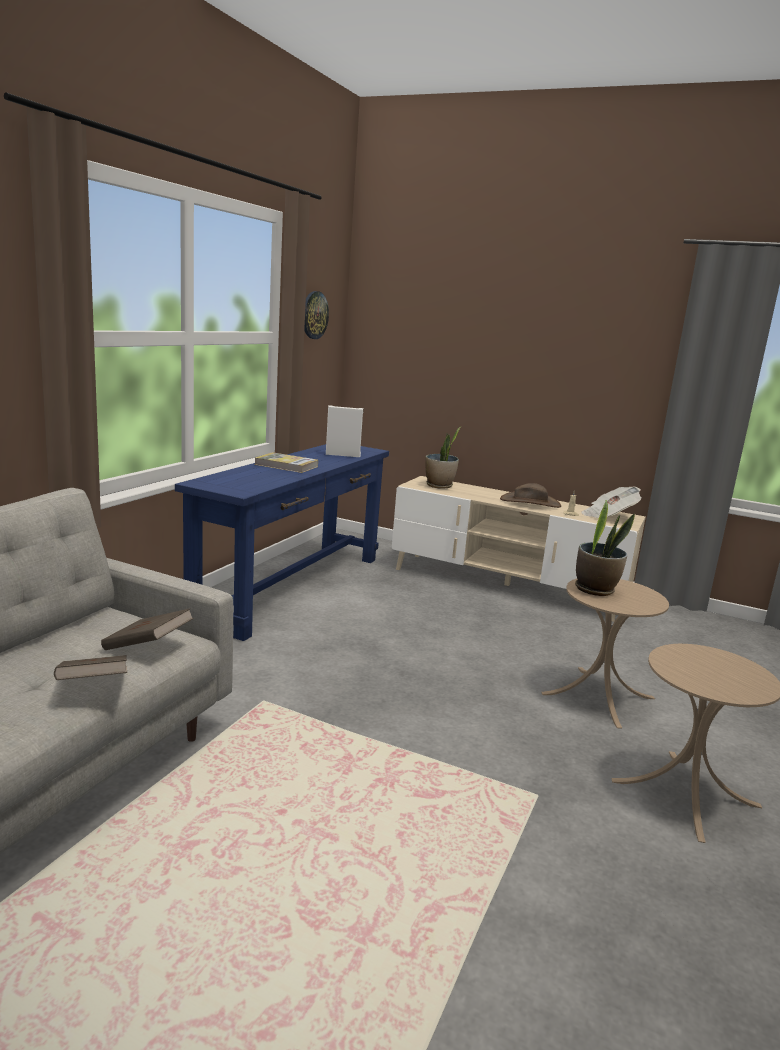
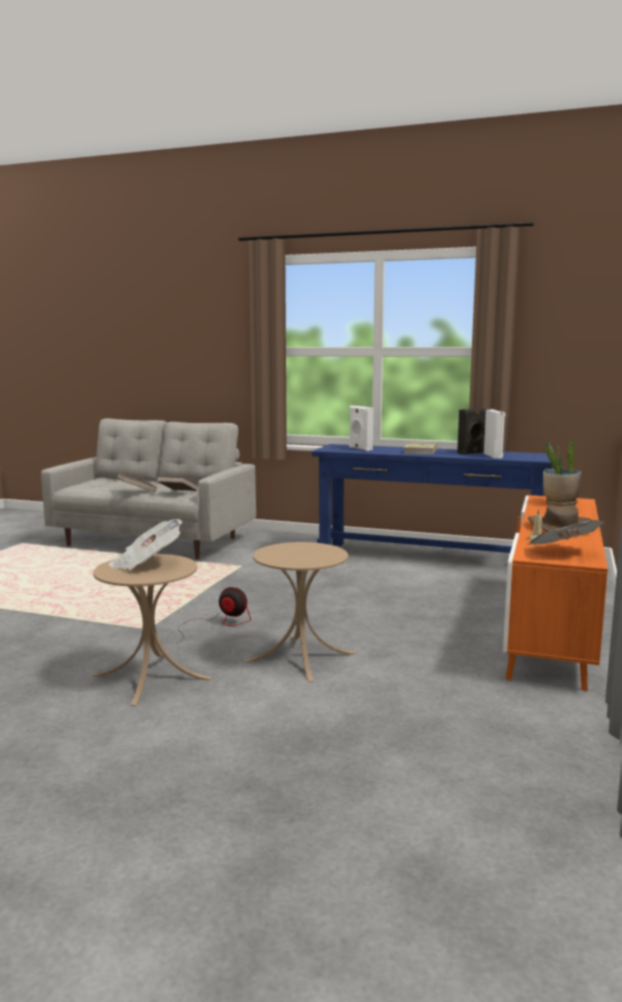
camera: 85 degrees right, 5 degrees down
wall clock [304,291,329,339] -> none
beige tv stand [392,476,646,622] -> orange tv stand [503,495,608,691]
potted plant [575,500,635,596] -> none
none -> newspaper [109,519,183,570]
none -> fan [176,587,251,644]
none -> white speaker [349,405,373,451]
none -> black speaker [457,408,488,455]

